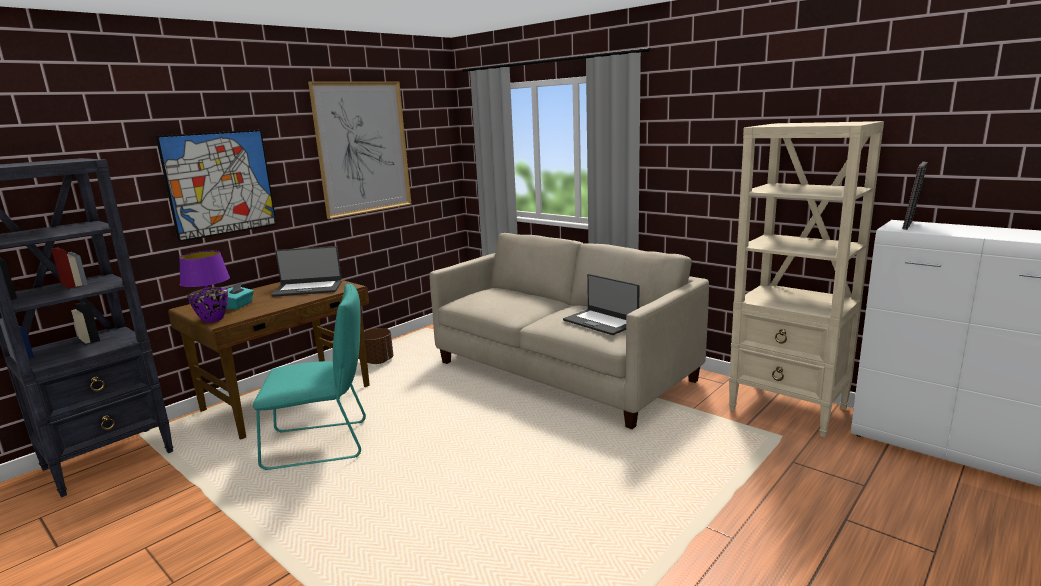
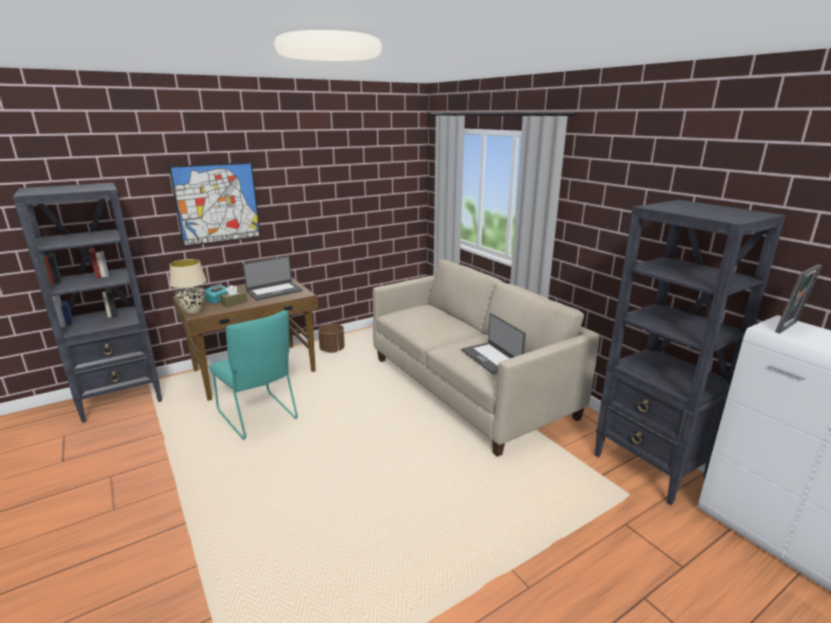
camera: 15 degrees right, 5 degrees up
purple table lamp [179,251,230,323] -> beige table lamp [170,259,207,314]
turquoise chair [253,284,366,470] -> turquoise chair turned 45 degrees clockwise [209,310,298,440]
laptop [271,246,342,297] -> laptop turned 45 degrees counterclockwise [243,256,303,300]
picture [308,81,411,219] -> none
beige bookcase [729,121,884,437] -> black bookcase [594,200,786,506]
none -> brown tissue box [220,285,247,307]

